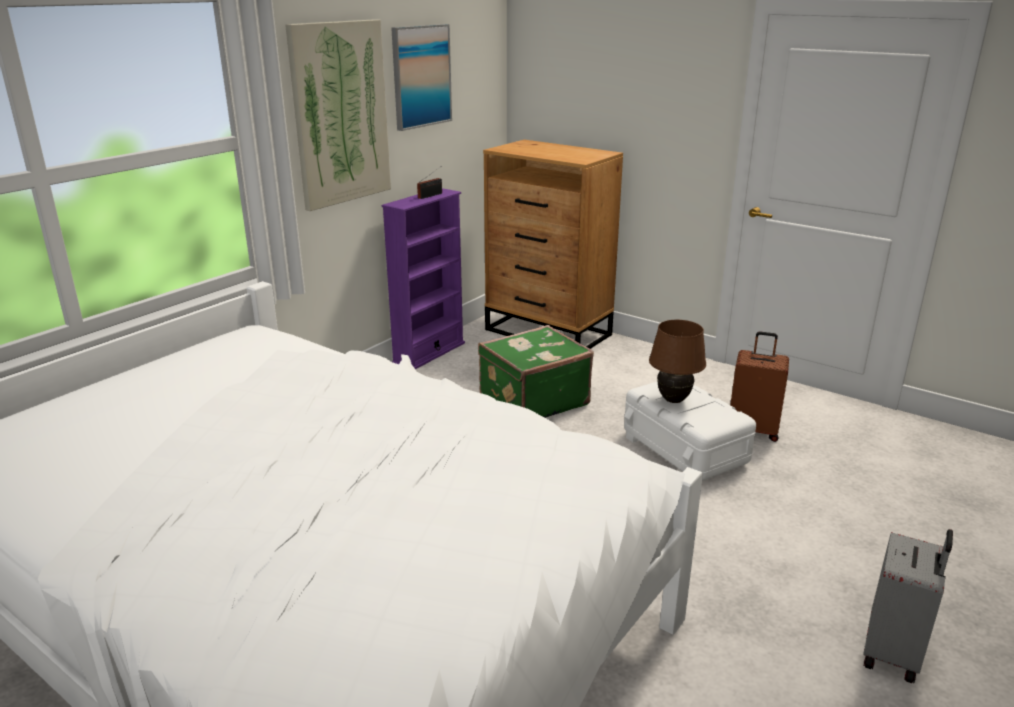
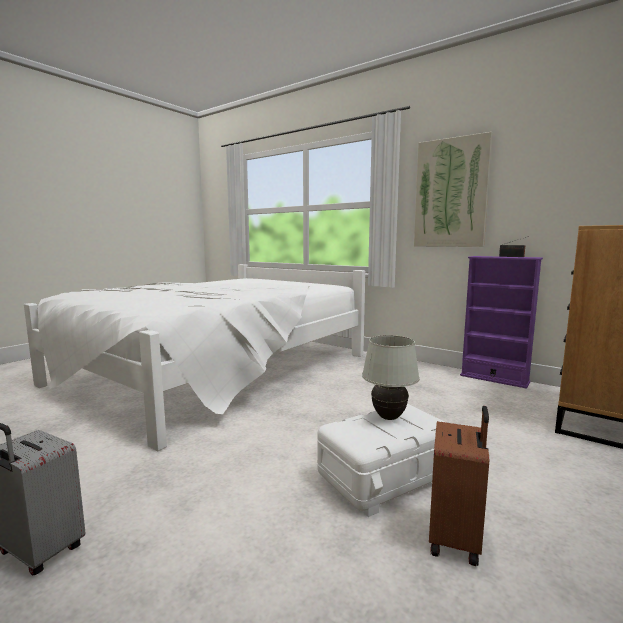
camera: 90 degrees right, 15 degrees down
picture [391,24,452,131] -> none
green suitcase [478,325,594,418] -> none
brown table lamp [649,320,706,403] -> white table lamp [362,335,420,420]

